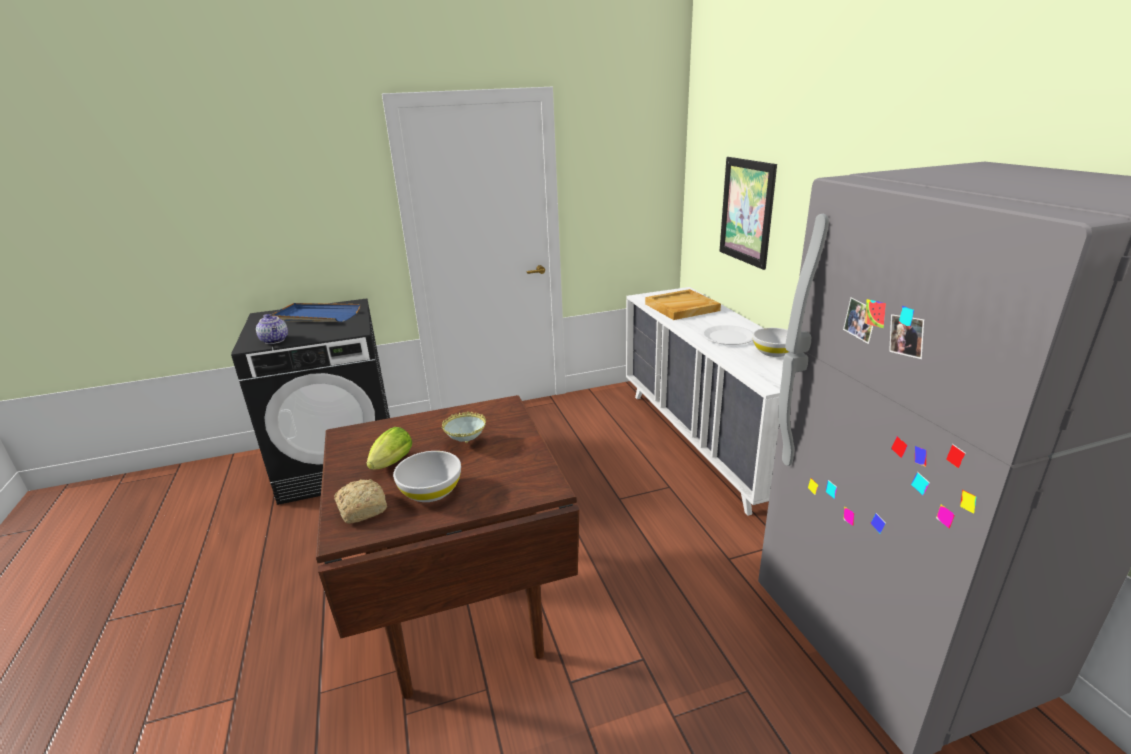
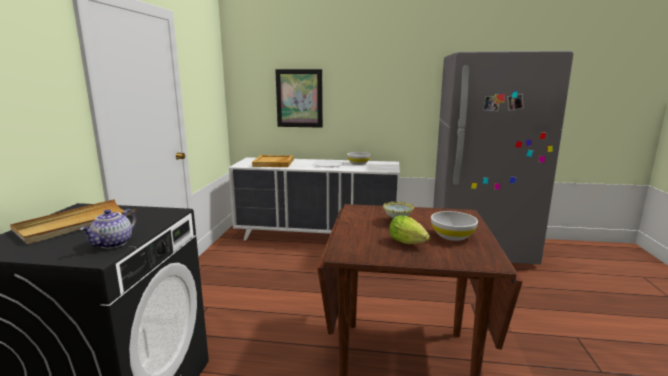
camera: 65 degrees left, 10 degrees down
teapot [256,314,288,344] -> teapot turned 120 degrees clockwise [80,209,136,249]
blue tray [271,303,360,322] -> beige tray [10,199,136,244]
bread [334,479,387,524] -> none

